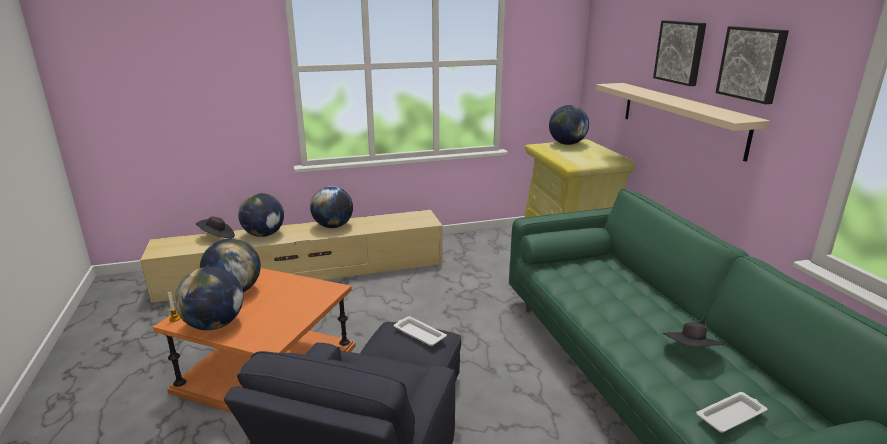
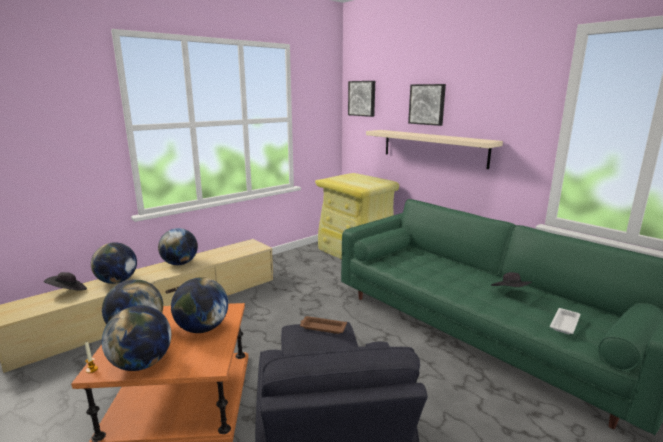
camera: 25 degrees left, 5 degrees down
white tray [394,316,447,346] -> brown tray [300,316,347,334]
globe [549,105,589,145] -> globe moved to [171,277,228,333]
picture [716,26,789,104] -> picture moved to [348,81,375,117]

